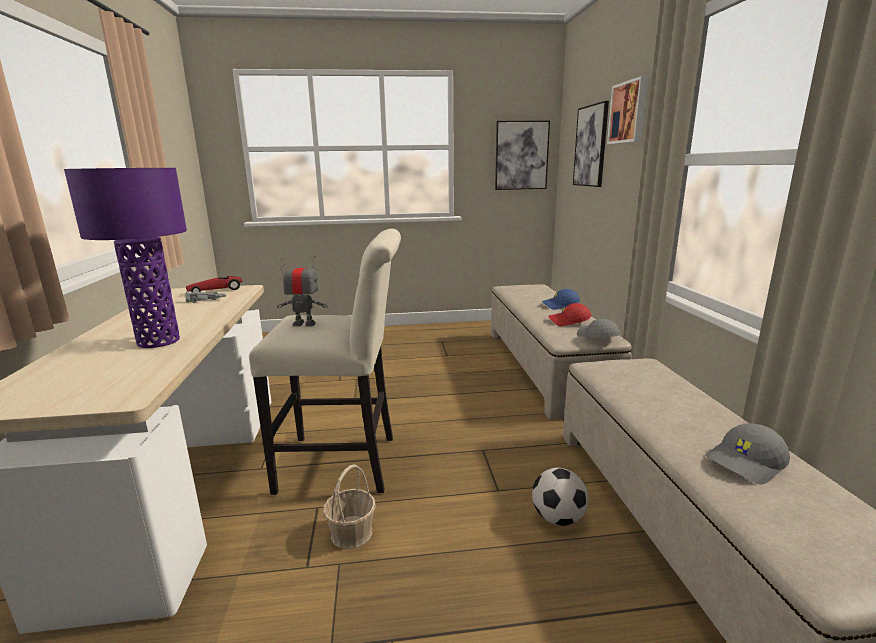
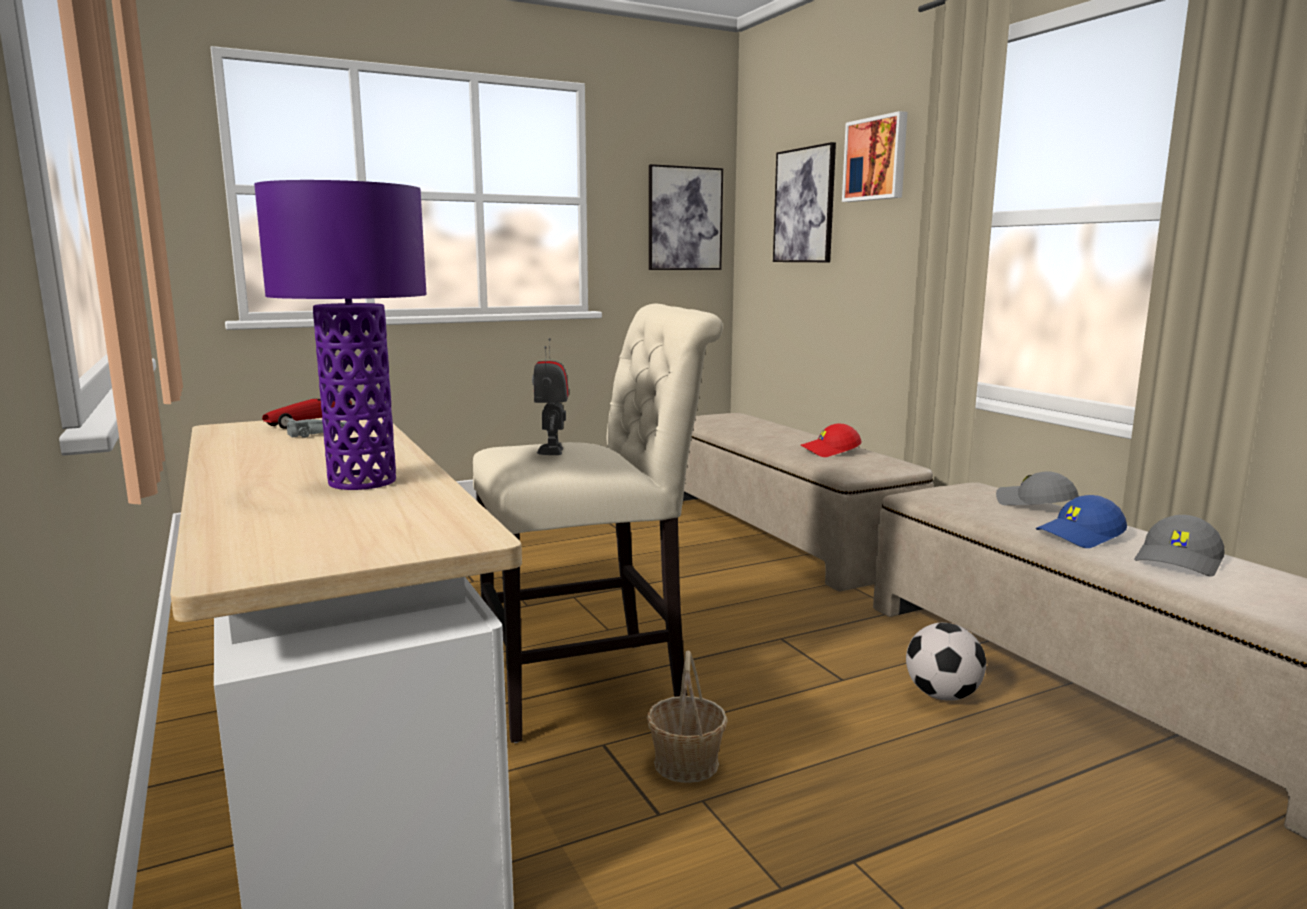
camera: 20 degrees left, 5 degrees down
toy robot [277,256,328,326] -> toy robot turned 75 degrees counterclockwise [532,338,569,455]
blue cap [542,289,580,310] -> blue cap moved to [1036,495,1127,548]
grey cap [577,319,621,338] -> grey cap moved to [996,471,1079,505]

